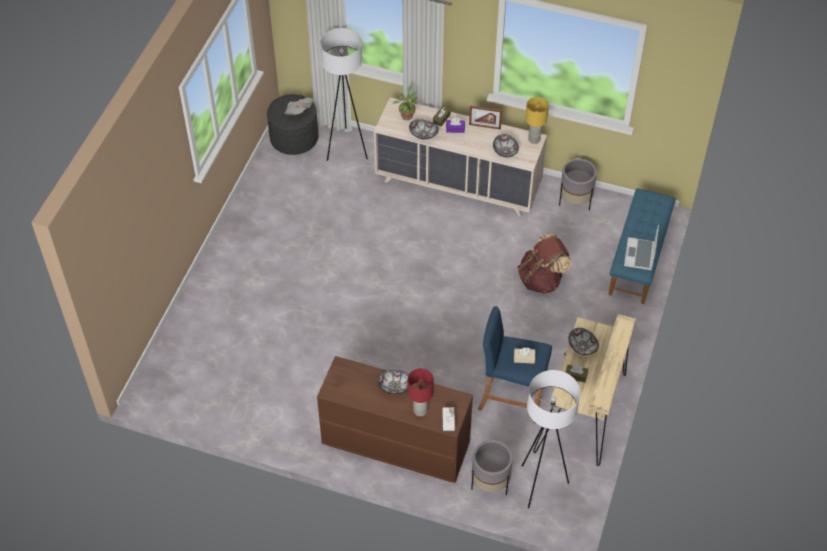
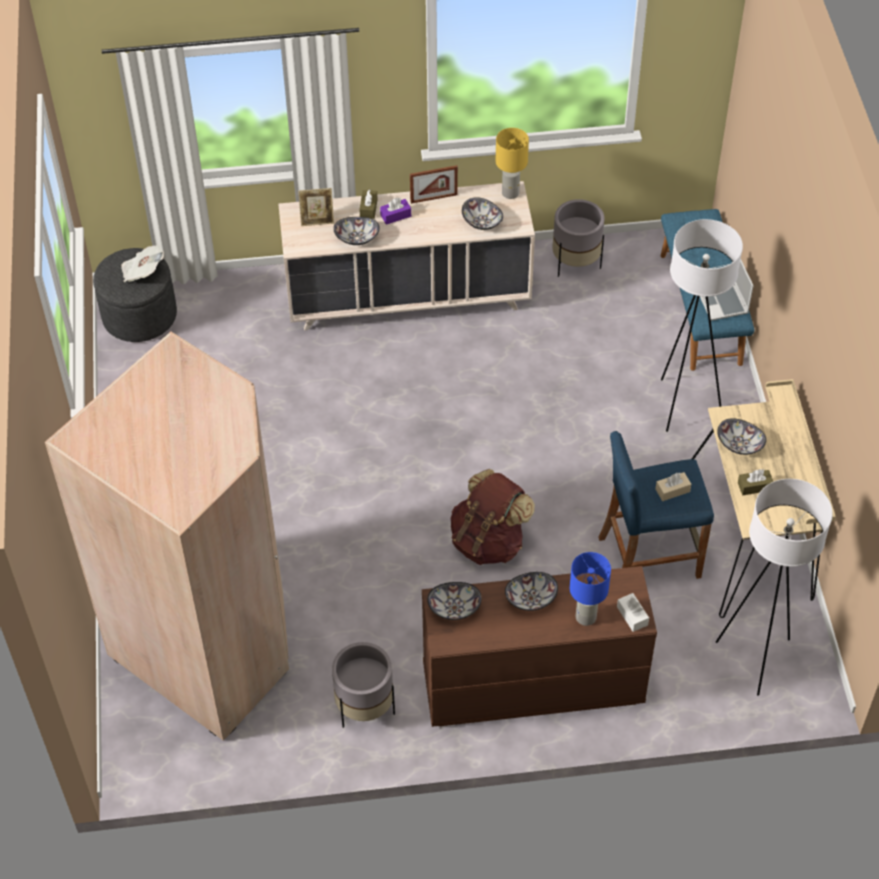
camera: 25 degrees left, 0 degrees up
white floor lamp [320,28,368,161] -> white floor lamp moved to [661,219,743,432]
potted plant [393,86,417,120] -> picture frame [298,188,334,226]
red table lamp [408,368,434,416] -> blue table lamp [570,552,611,626]
grey planter [471,440,513,495] -> grey planter moved to [332,642,395,728]
brown backpack [517,234,572,294] -> brown backpack moved to [450,469,535,565]
none -> beige wardrobe [45,332,289,741]
none -> bowl [427,582,482,620]

